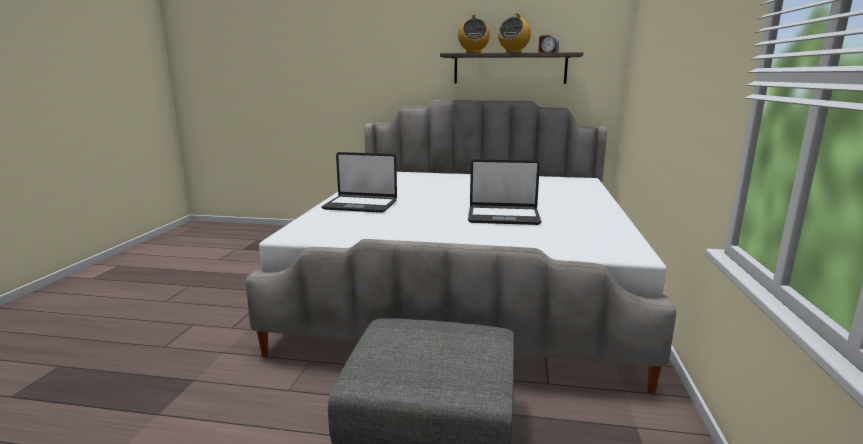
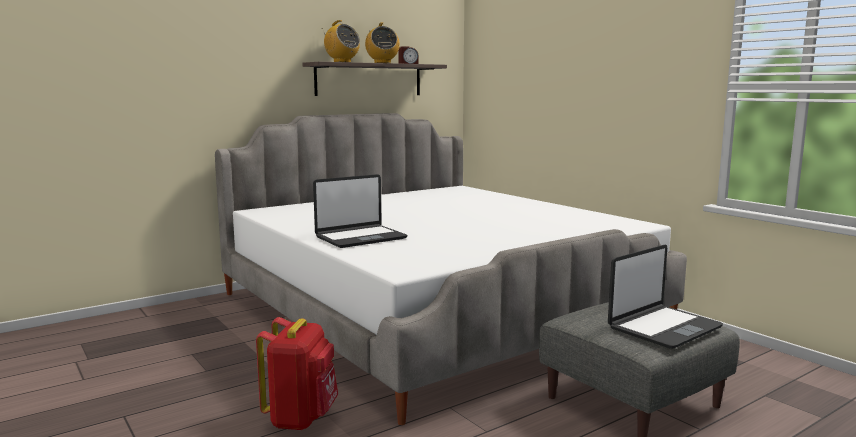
camera: 45 degrees left, 5 degrees down
laptop [468,159,542,225] -> laptop moved to [608,245,723,349]
none -> red backpack [256,317,338,430]

